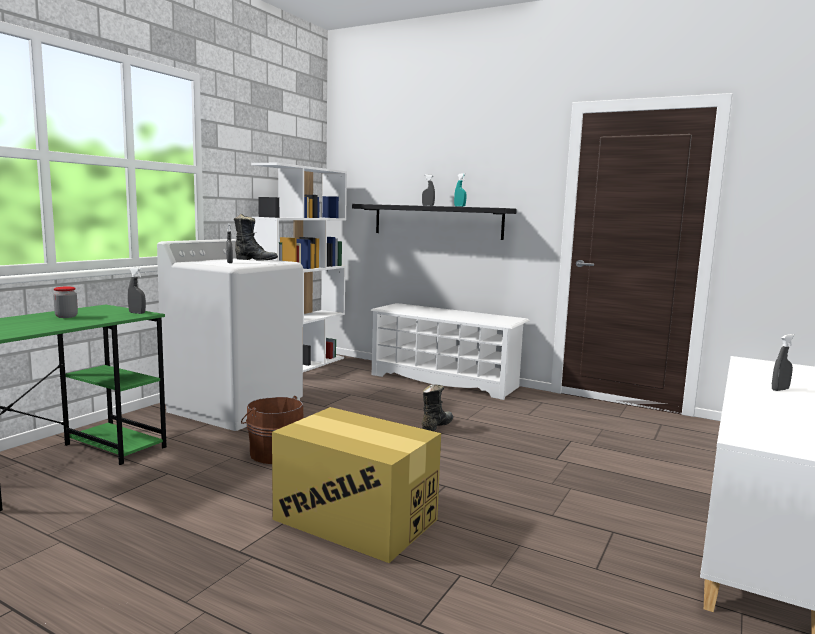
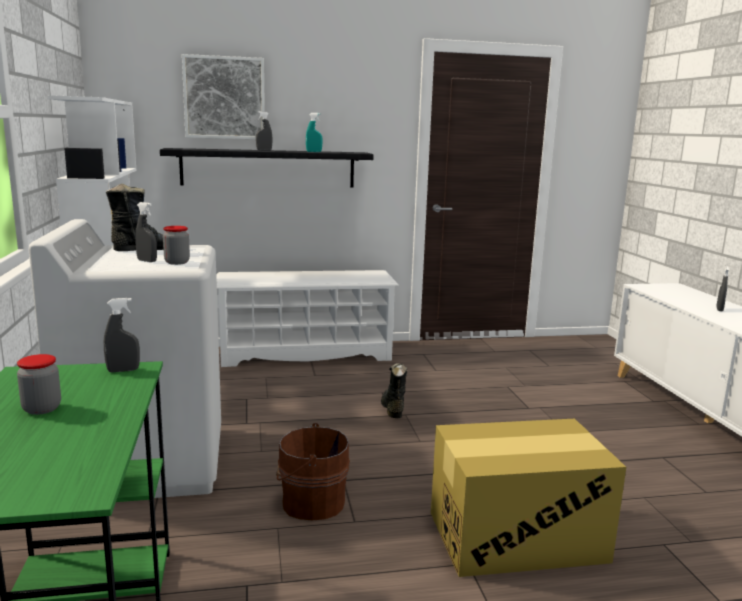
camera: 40 degrees left, 5 degrees up
none -> jar [163,226,190,265]
none -> picture [182,54,265,139]

